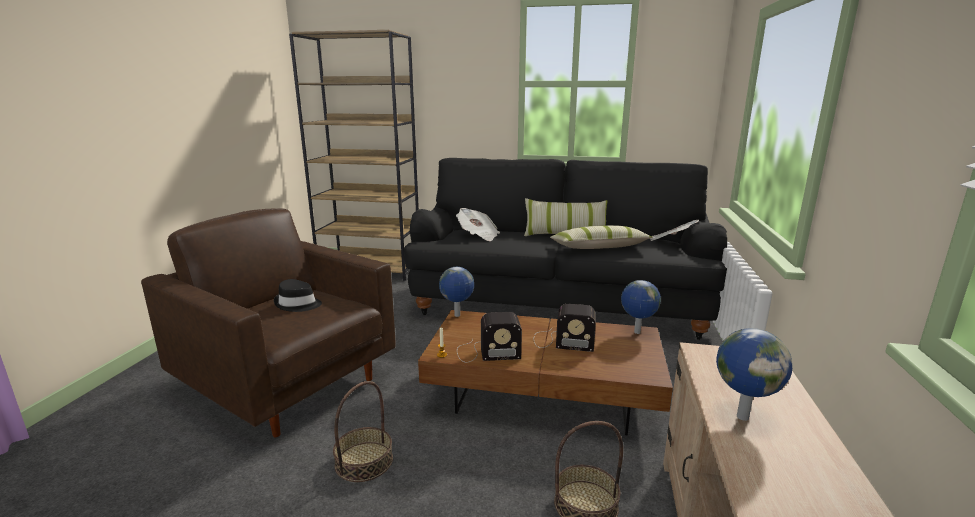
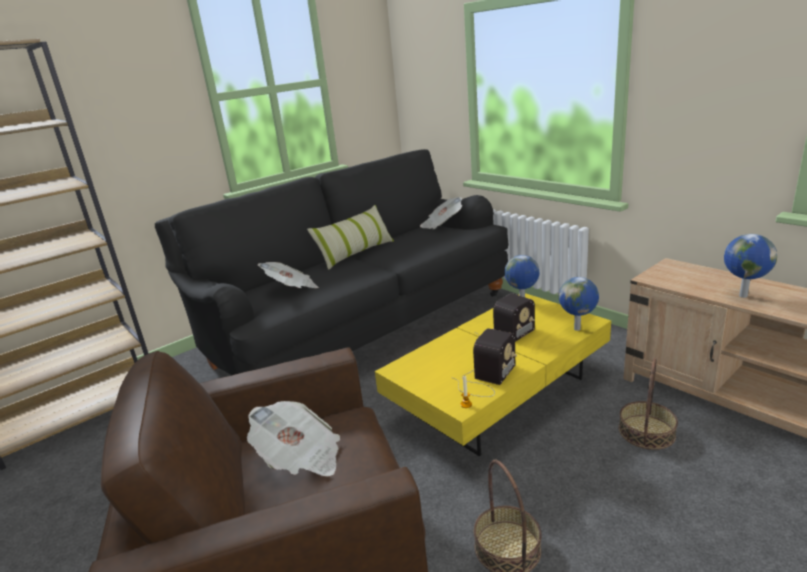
camera: 50 degrees left, 5 degrees up
black hat [274,279,322,312] -> newspaper [247,401,340,476]
brown coffee table [418,310,673,436] -> yellow coffee table [375,293,611,456]
globe [439,267,474,317] -> globe moved to [559,277,599,331]
pillow [550,225,653,249] -> none

